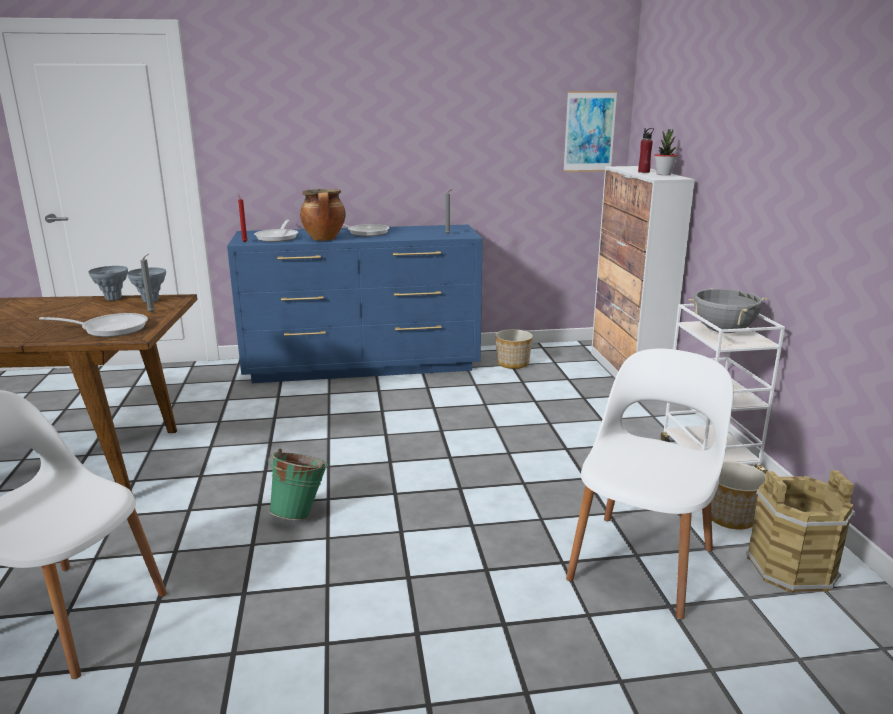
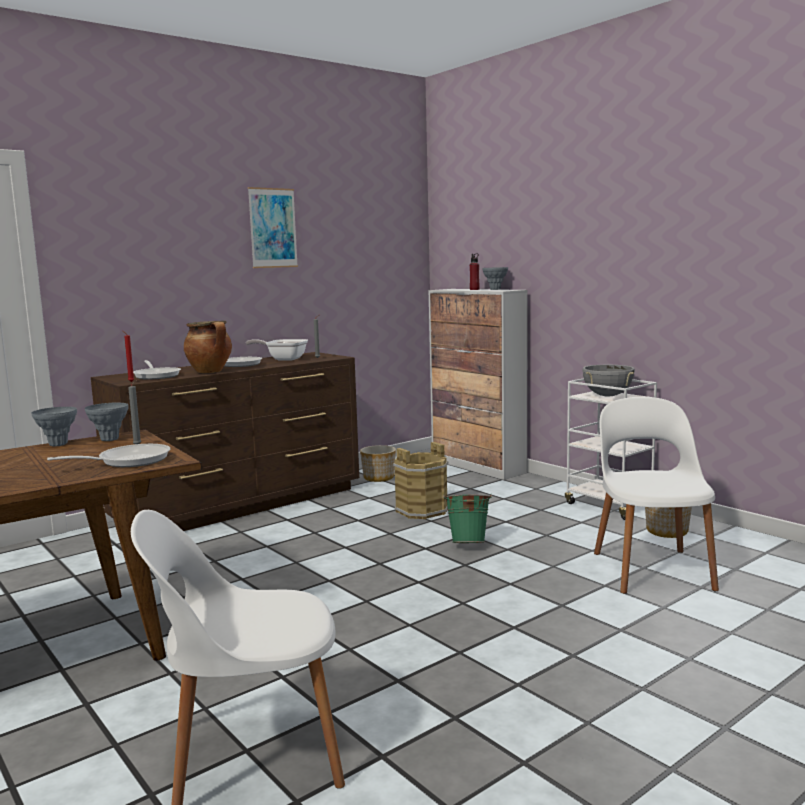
camera: 30 degrees left, 10 degrees down
blue dresser [227,225,483,383] -> brown dresser [91,352,359,531]
green bucket [268,449,328,520] -> green bucket moved to [443,495,492,543]
picture [563,91,617,172] -> picture moved to [248,187,298,268]
potted plant [654,129,678,175] -> grey vase [482,267,508,290]
brown bucket [746,470,856,593] -> brown bucket moved to [393,442,449,519]
none -> frying pan [246,339,308,360]

